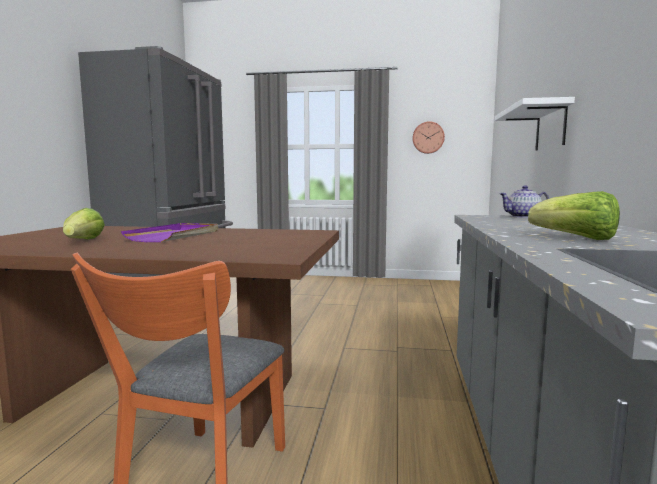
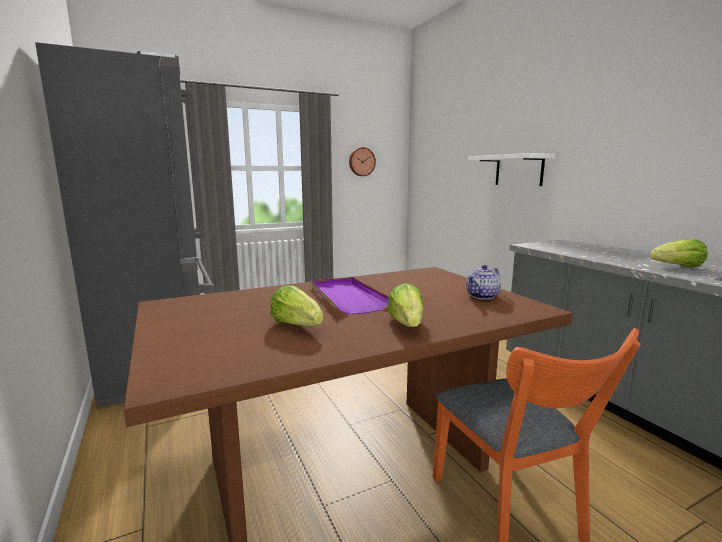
camera: 35 degrees left, 5 degrees up
teapot [499,185,549,218] -> teapot moved to [466,265,501,300]
none -> lettuce [387,283,423,327]

